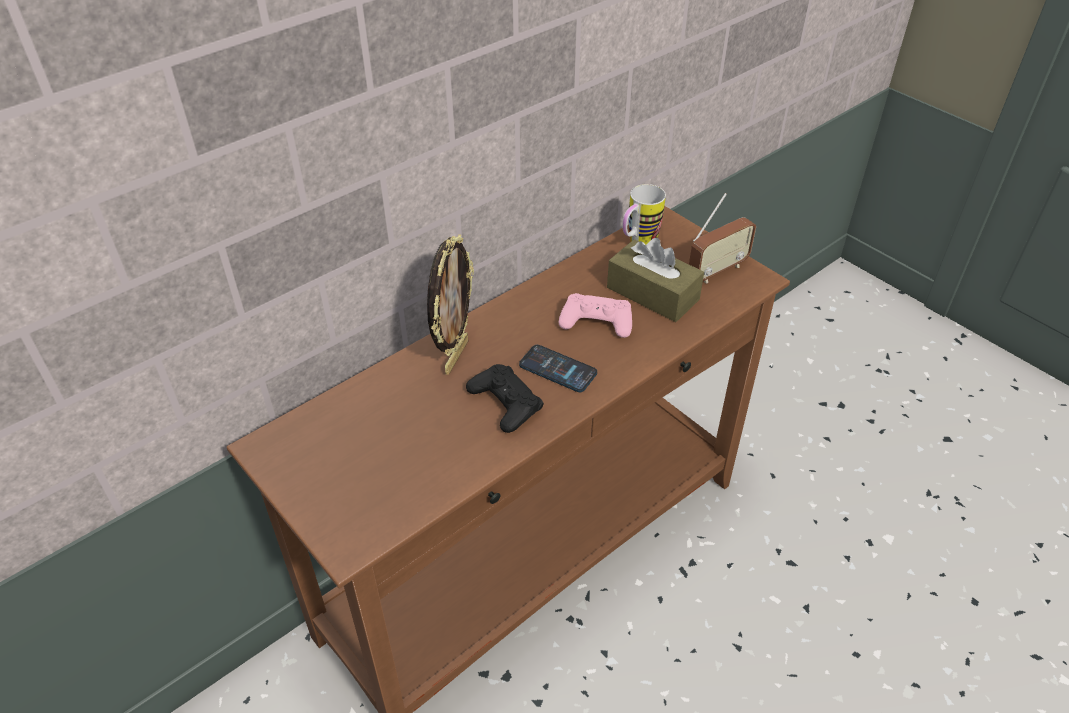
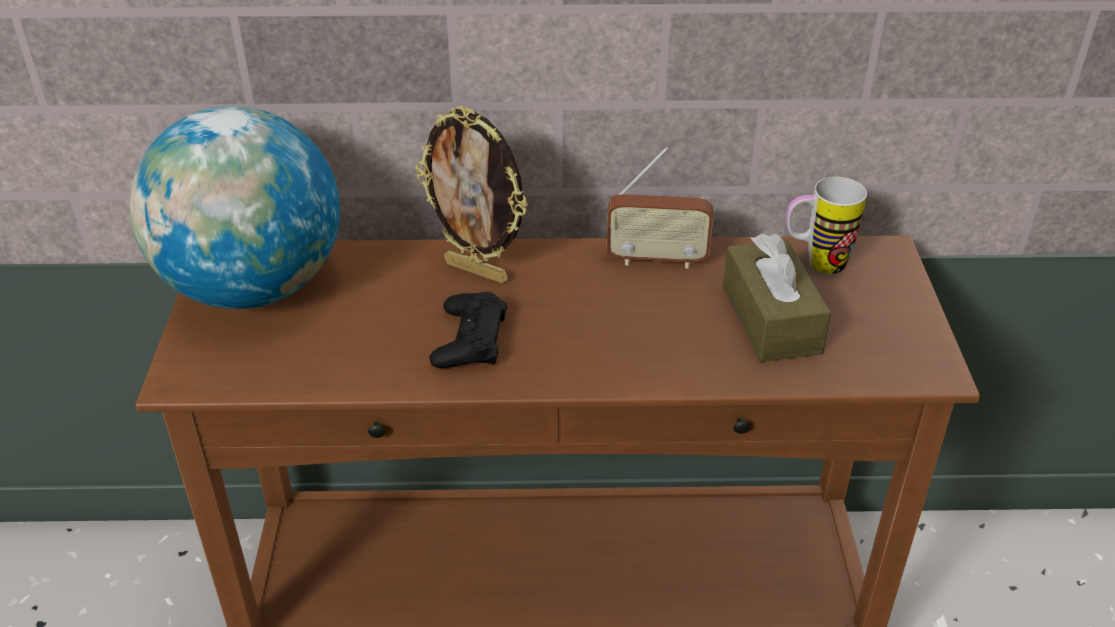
camera: 40 degrees right, 5 degrees down
picture frame [427,234,474,374] -> picture frame turned 60 degrees clockwise [415,106,528,283]
phone [519,345,597,392] -> none
pink game controller [558,293,632,338] -> none
radio [689,193,756,283] -> radio moved to [607,147,713,269]
none -> globe [130,106,340,309]

